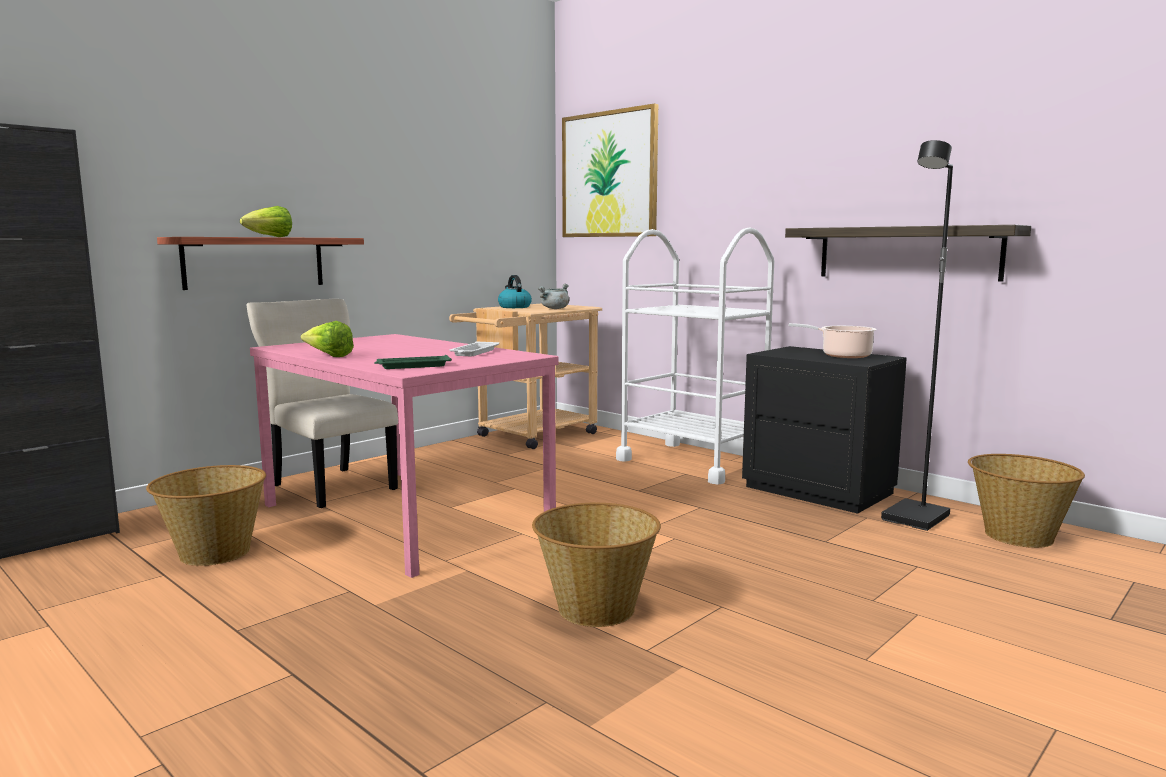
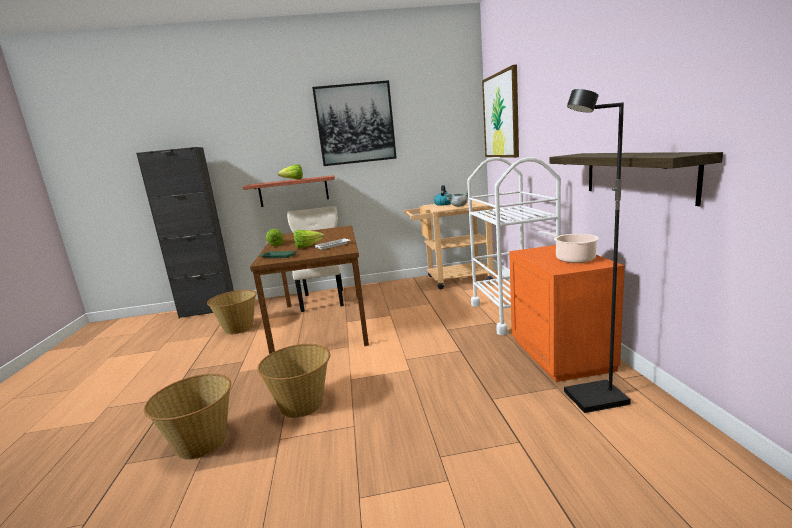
camera: 40 degrees right, 5 degrees up
pink dining table [250,334,559,578] -> brown dining table [250,226,369,354]
black nightstand [742,346,907,514] -> orange nightstand [509,245,625,382]
basket [968,454,1085,548] -> basket moved to [144,374,231,460]
none -> lettuce [293,230,325,248]
none -> picture [312,80,397,166]

